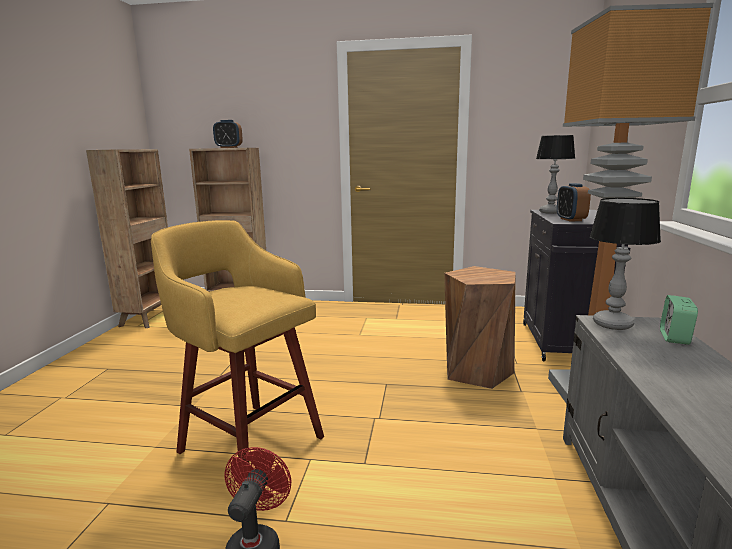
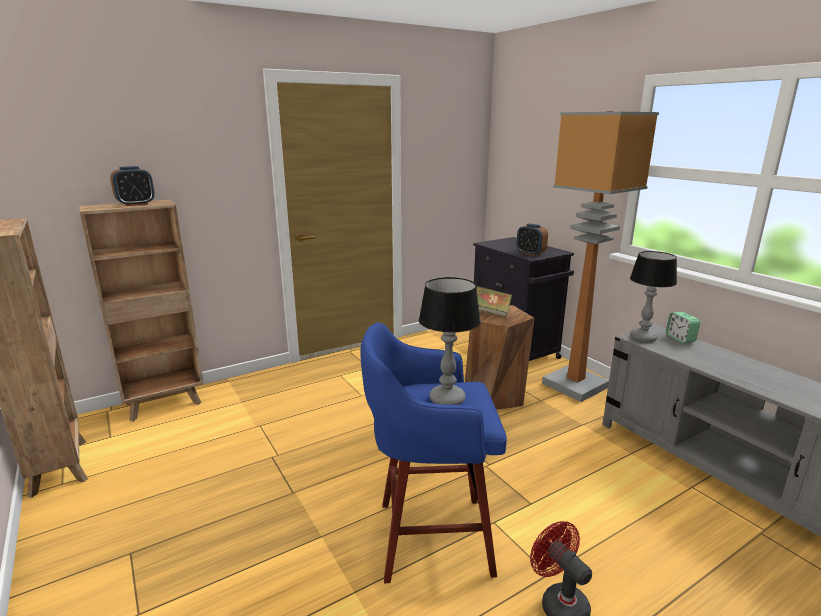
camera: 40 degrees left, 5 degrees up
yellow stool [151,220,324,462] -> blue stool [360,322,507,583]
table lamp [536,135,575,214] -> table lamp moved to [419,277,481,405]
none -> book [476,286,512,318]

